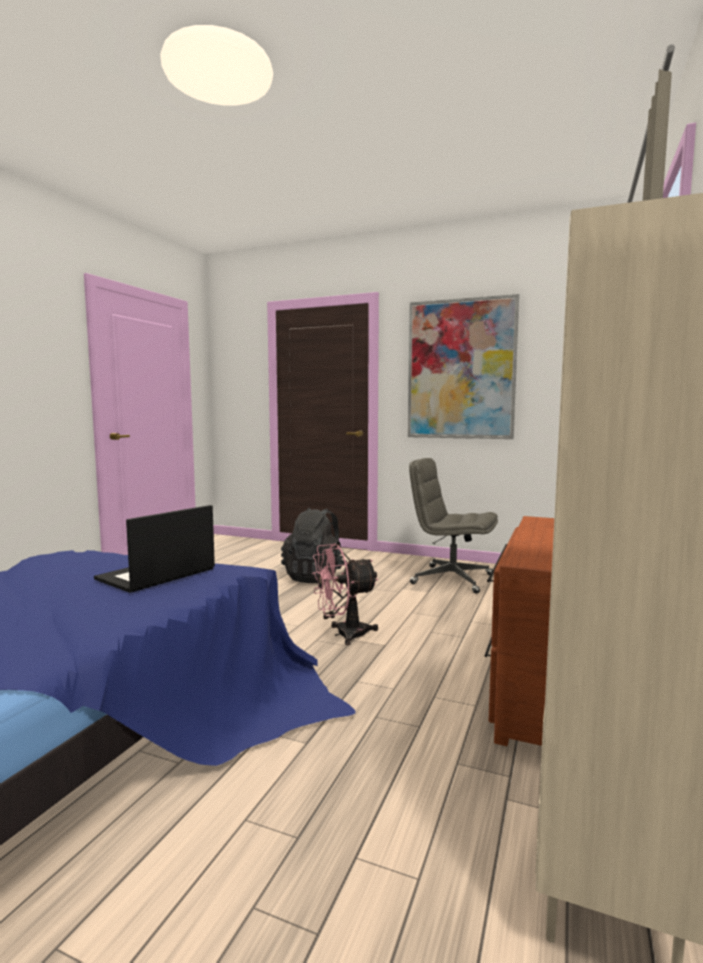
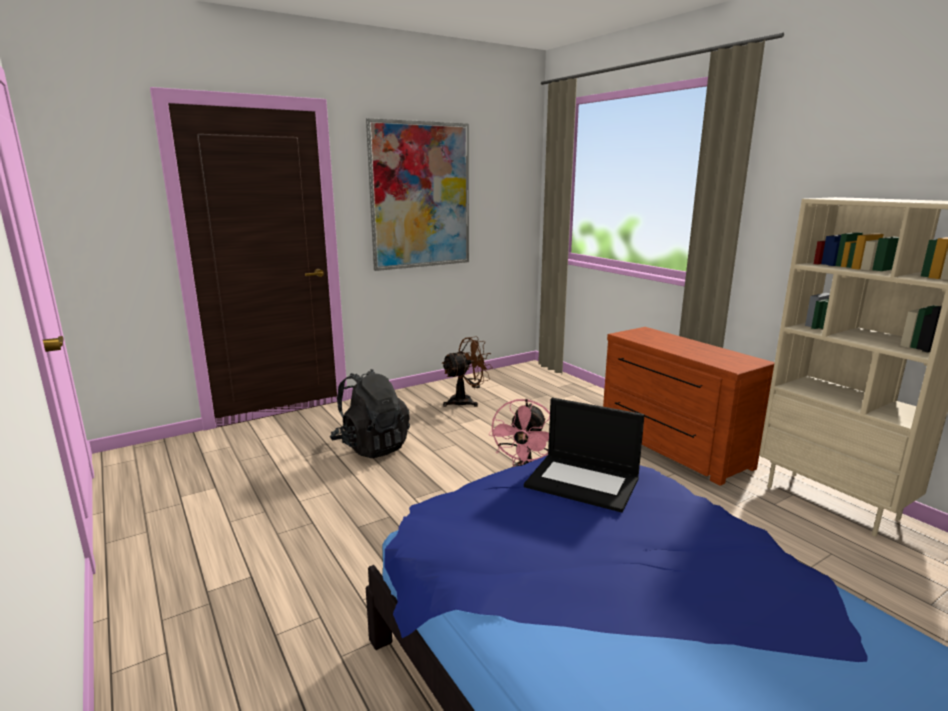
camera: 55 degrees left, 10 degrees up
laptop [94,505,215,593] -> laptop turned 45 degrees counterclockwise [524,398,645,513]
grey office chair [409,458,498,594] -> brown fan [442,336,492,407]

